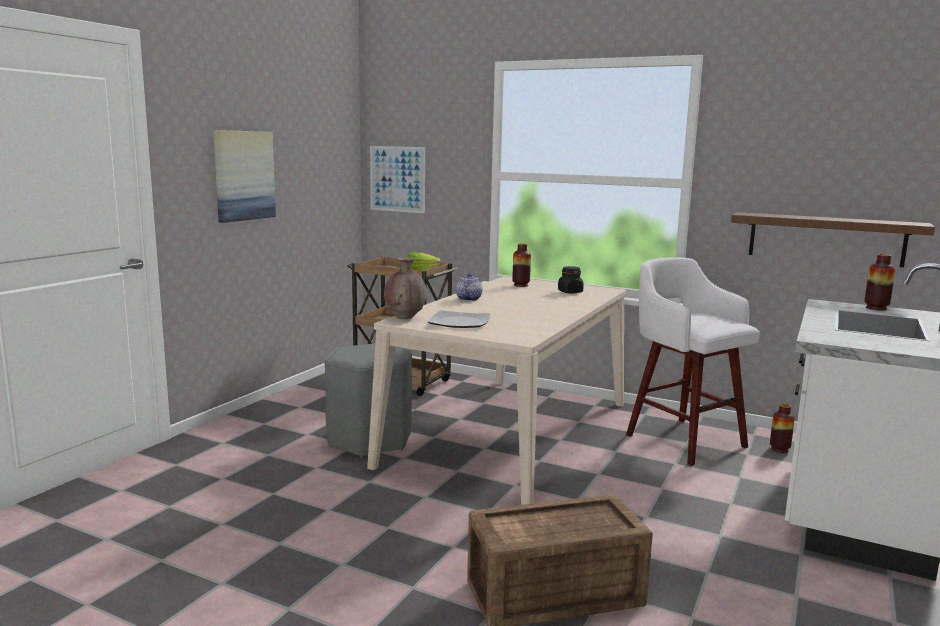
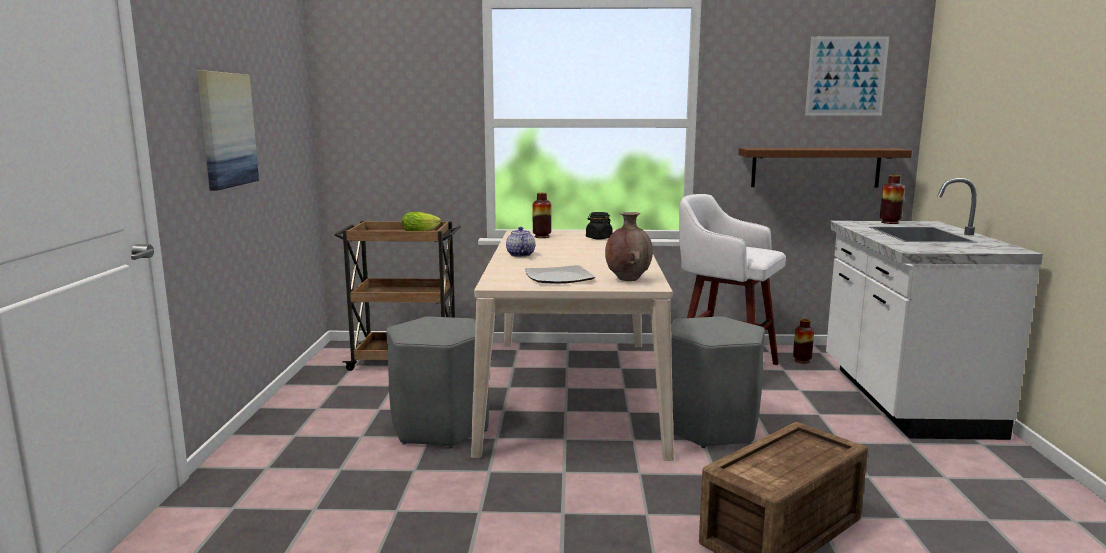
camera: 25 degrees left, 0 degrees up
picture [370,146,425,213] -> picture moved to [805,36,889,115]
brown vase [384,258,427,319] -> brown vase moved to [605,212,653,281]
none -> grey stool [671,316,765,448]

